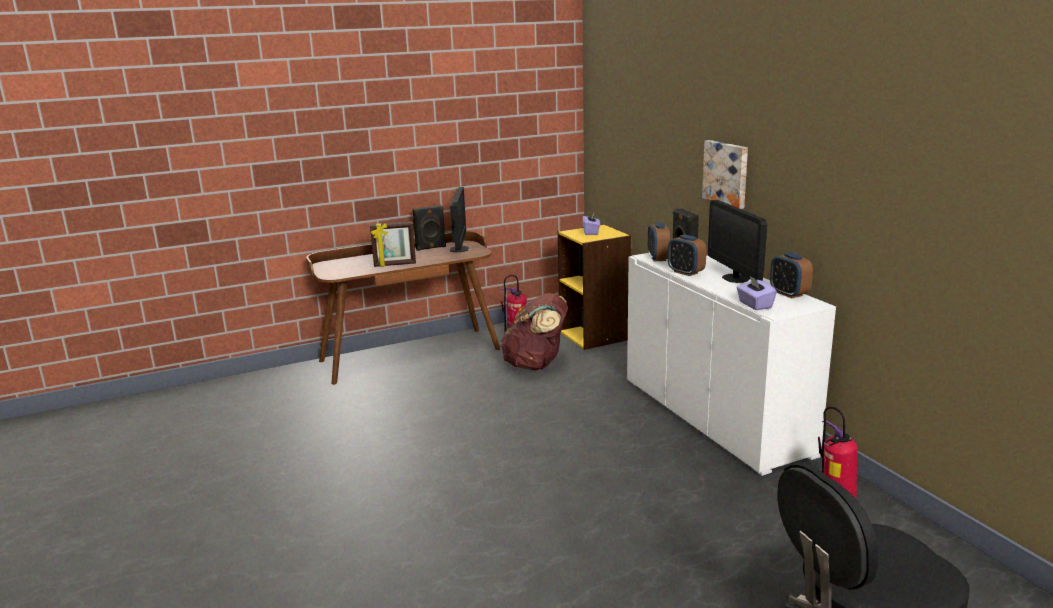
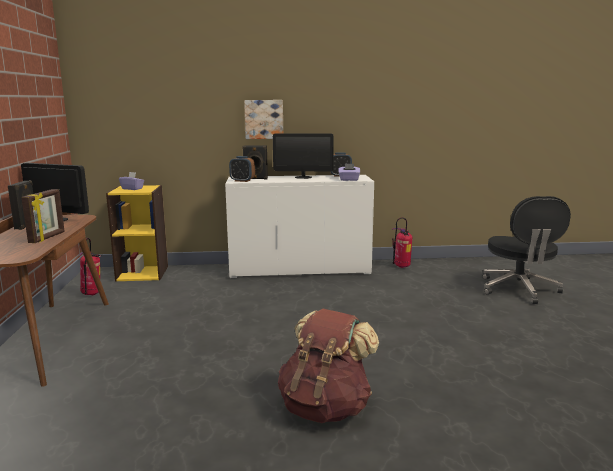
camera: 70 degrees left, 5 degrees down
brown backpack [500,293,568,370] -> brown backpack moved to [278,309,379,423]
alarm clock [668,234,707,276] -> none

